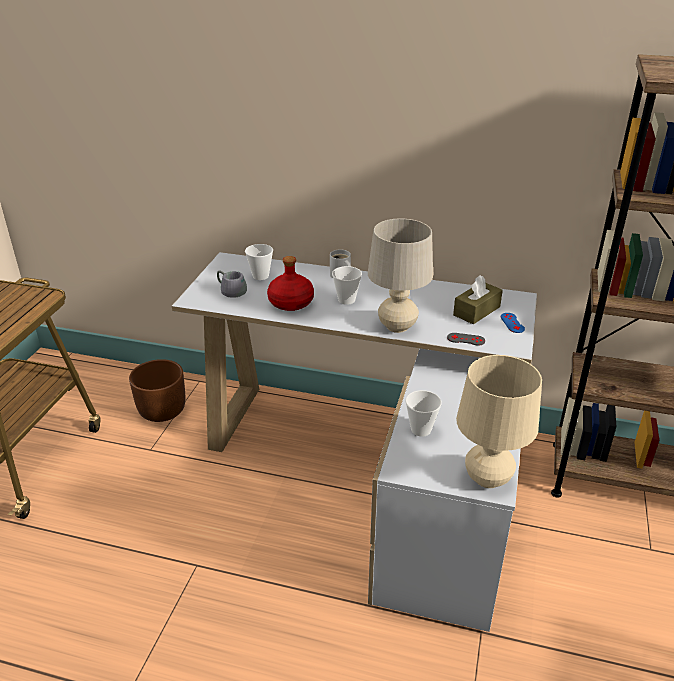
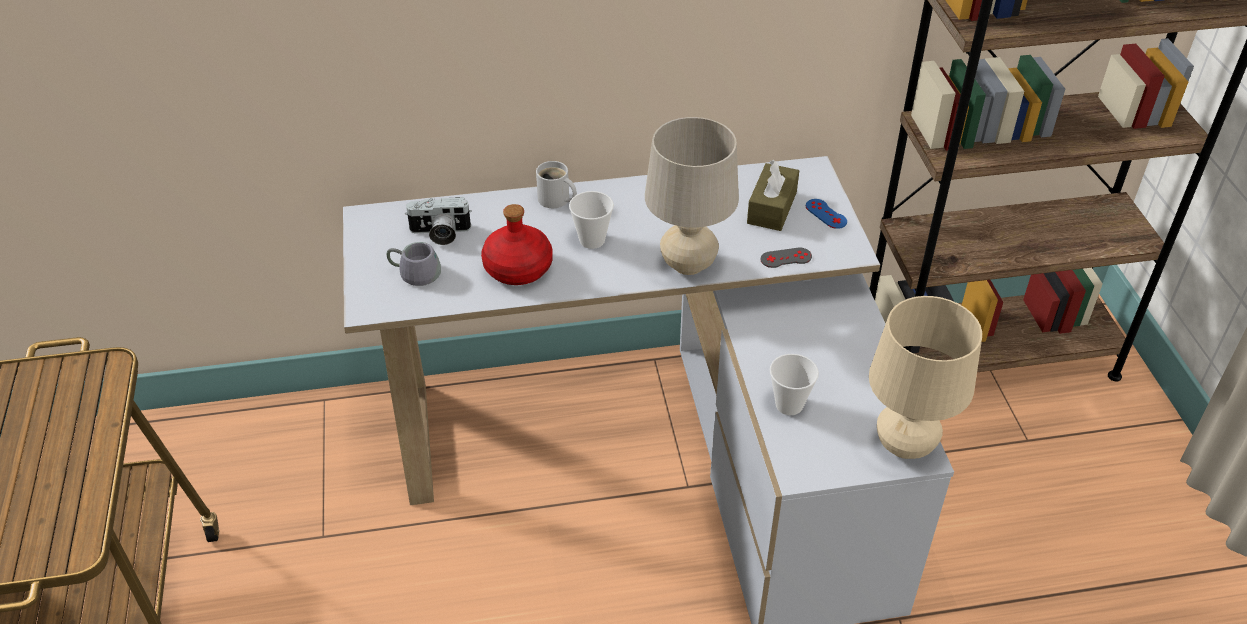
camera: 25 degrees left, 10 degrees up
brown planter [129,359,185,422] -> none
cup [245,244,273,280] -> camera [405,197,472,245]

